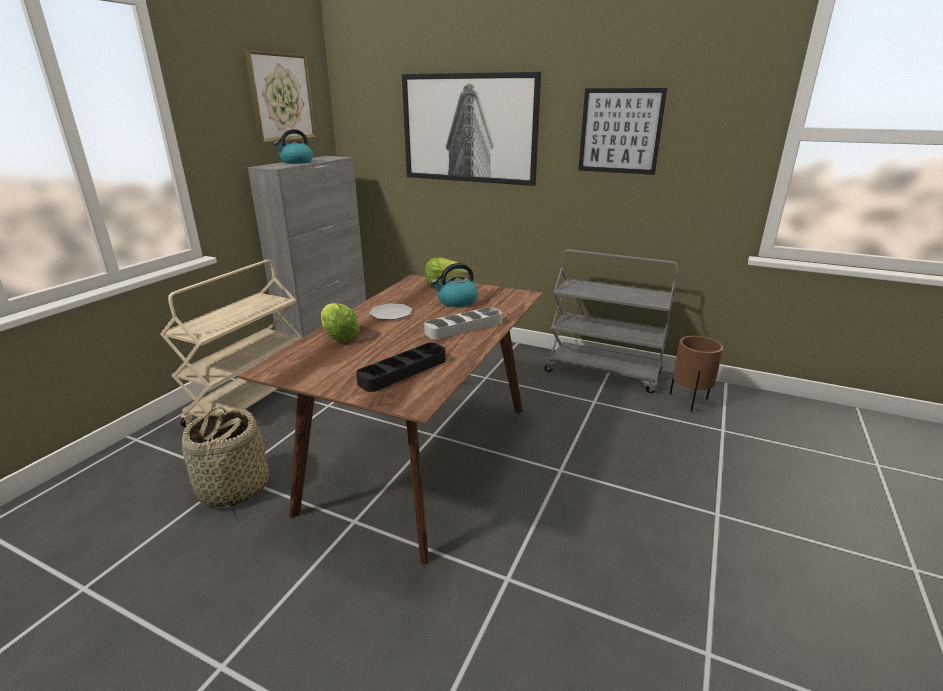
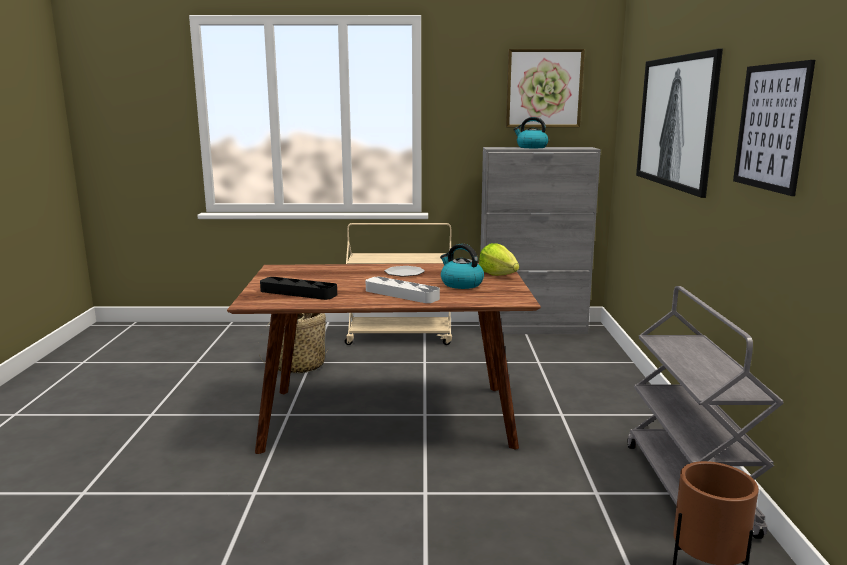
camera: 65 degrees right, 10 degrees down
lettuce [321,303,360,342] -> none

